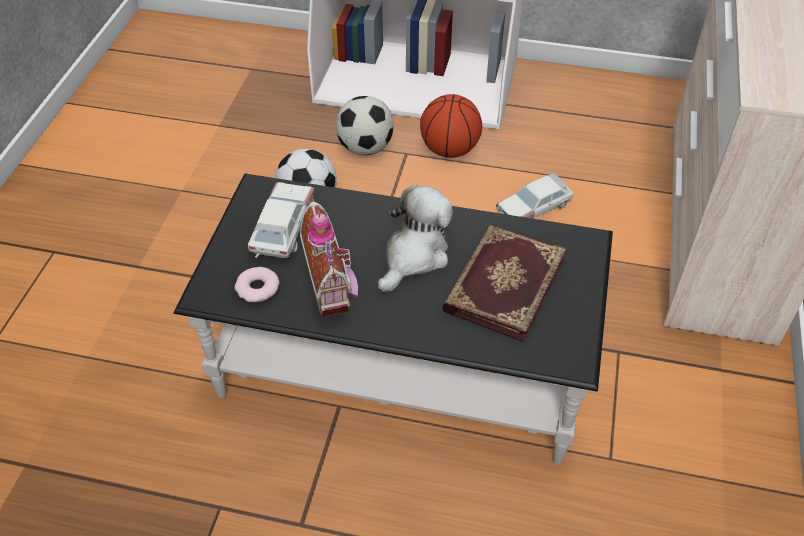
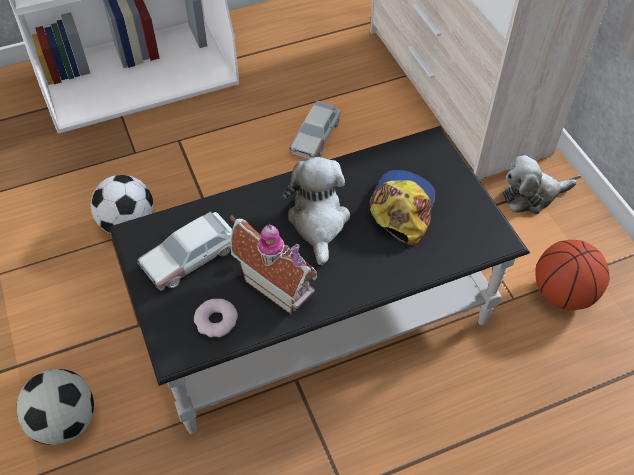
camera: 35 degrees left, 5 degrees up
toy car [248,182,315,258] -> toy car turned 105 degrees counterclockwise [137,211,232,290]
football [336,96,394,155] -> football moved to [17,369,94,445]
basketball [420,94,482,158] -> basketball moved to [535,240,610,310]
book [442,224,567,342] -> cap [369,170,436,245]
none -> plush toy [503,155,577,214]

